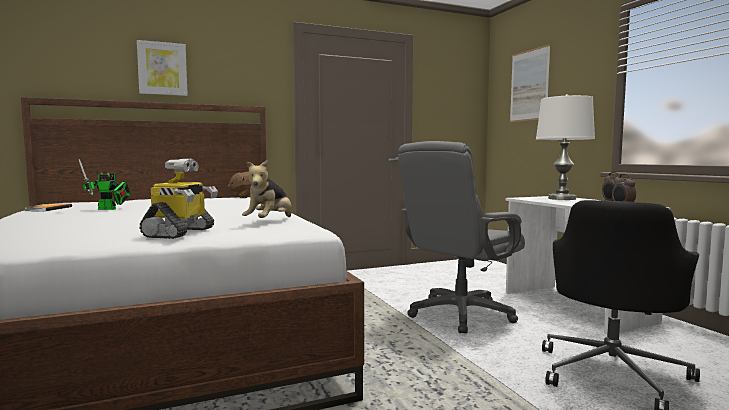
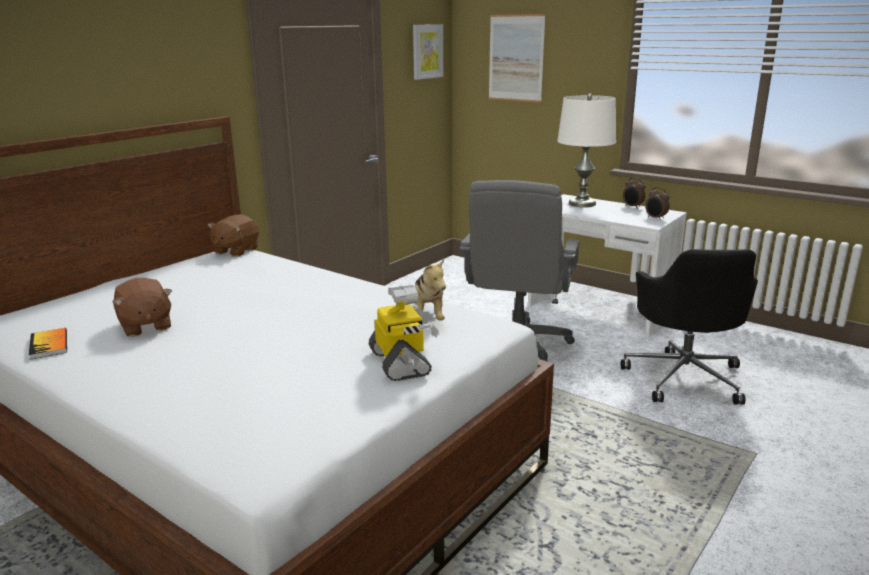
camera: 30 degrees left, 15 degrees up
toy robot [79,159,131,210] -> brown plush toy [113,278,172,337]
picture [137,40,188,96] -> picture moved to [413,24,443,80]

